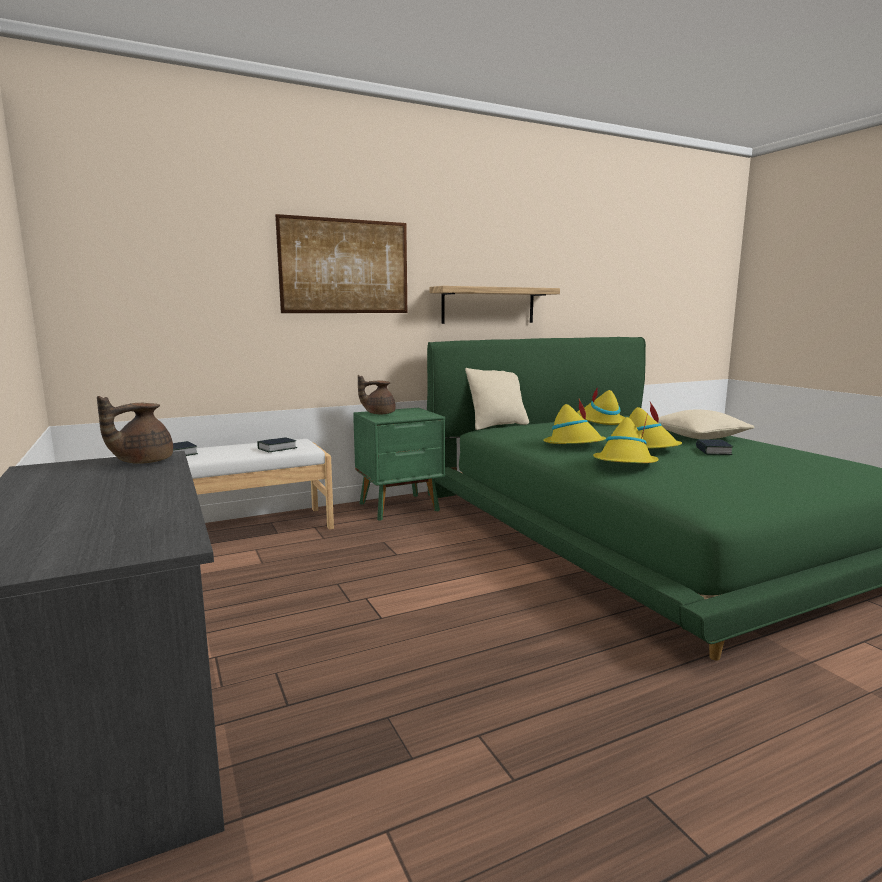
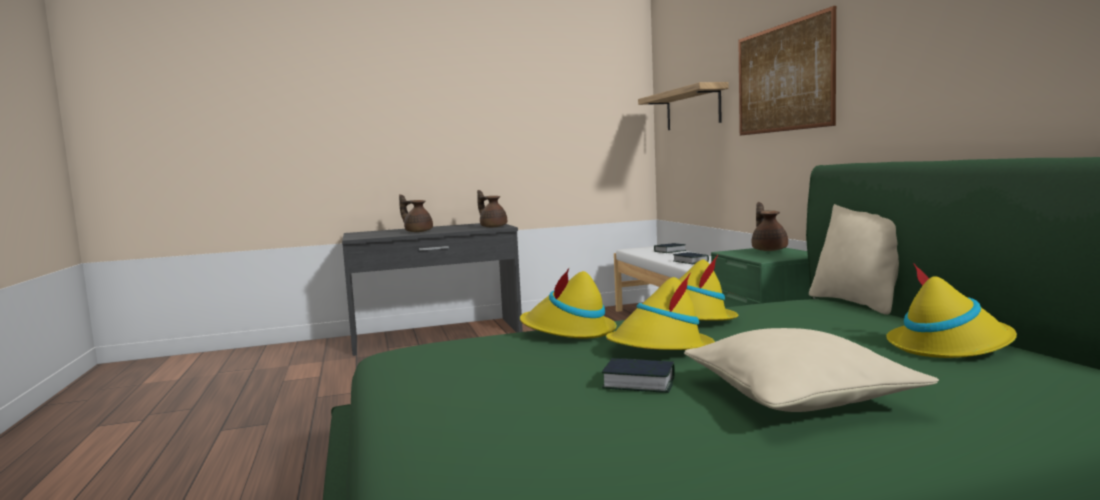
camera: 100 degrees right, 5 degrees down
shelf [429,286,560,324] -> shelf moved to [638,82,729,130]
none -> brown teapot [399,194,433,232]

